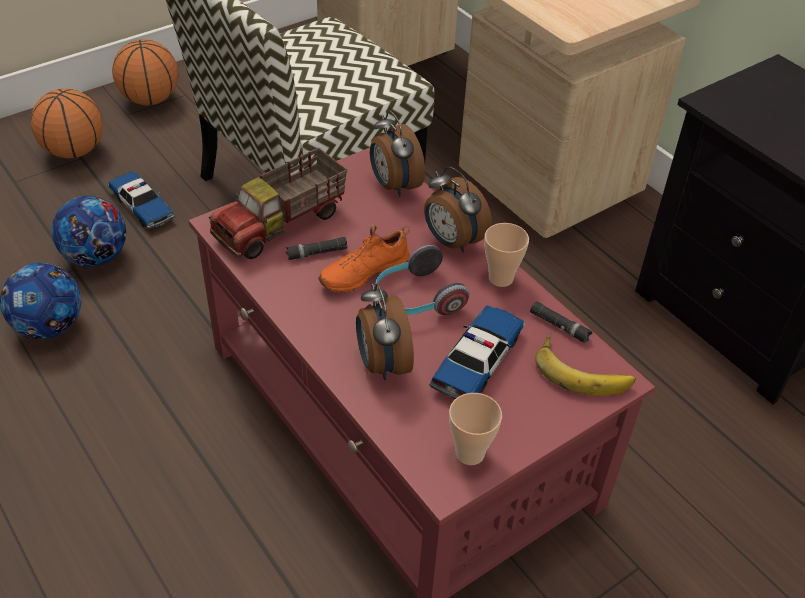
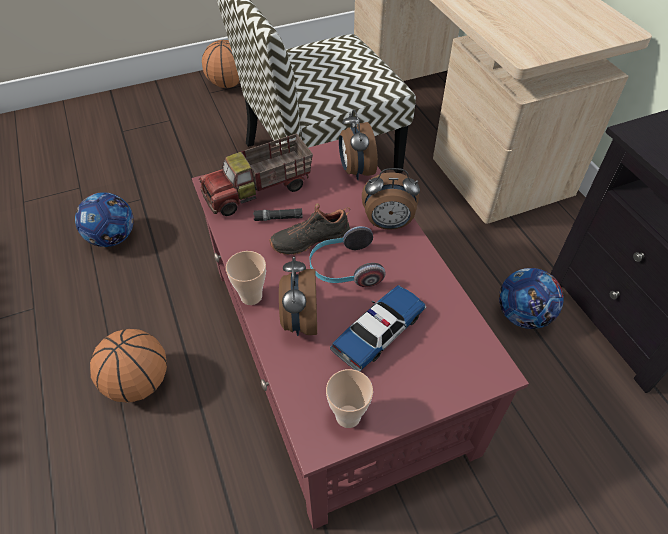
camera: 15 degrees right, 5 degrees up
basketball [31,88,103,158] -> basketball moved to [90,329,167,403]
football [52,196,126,267] -> football moved to [499,268,564,329]
toy car [108,171,175,229] -> none
orange shoe [319,225,410,293] -> black shoe [269,203,350,255]
alarm clock [424,167,492,253] -> alarm clock turned 60 degrees counterclockwise [362,168,420,230]
cup [484,223,529,287] -> cup moved to [226,251,266,305]
black flashlight [530,301,593,343] -> none
banana [535,334,636,396] -> none

